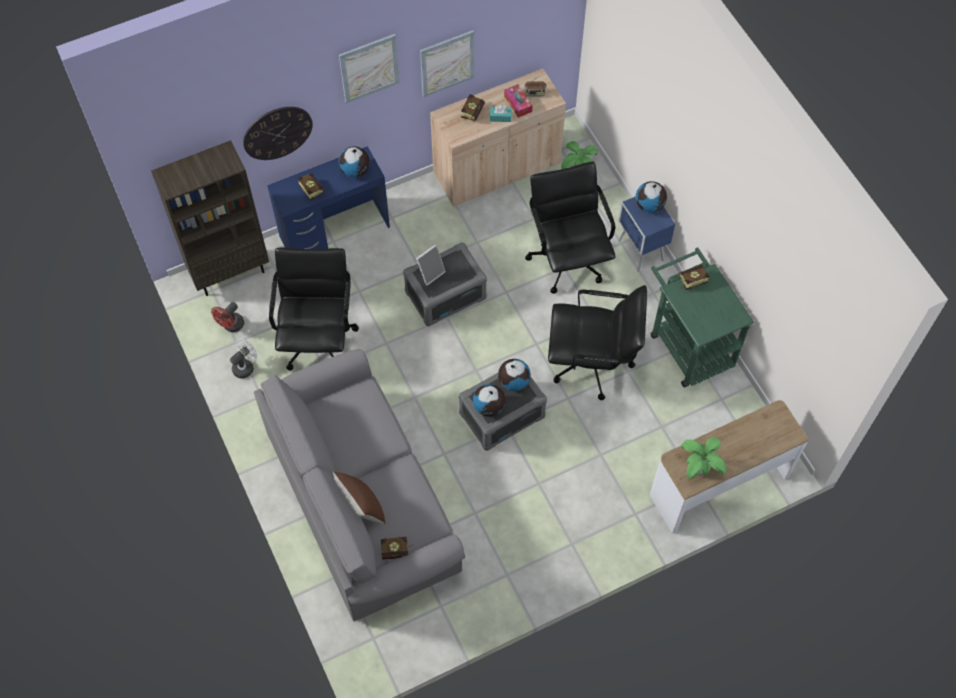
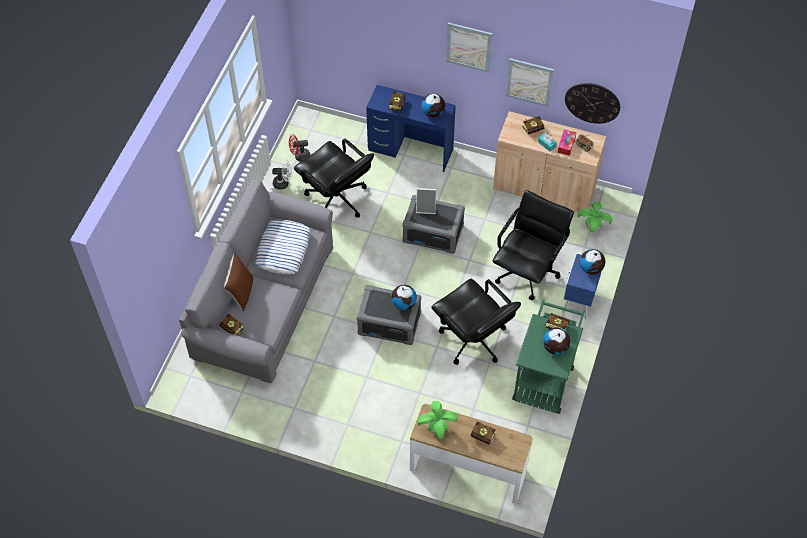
camera: 45 degrees right, 5 degrees down
brown bookcase [151,140,269,296] -> none
wall clock [243,107,313,160] -> wall clock moved to [565,83,620,124]
black office chair [269,248,359,370] -> black office chair turned 90 degrees clockwise [294,139,374,218]
globe [473,384,506,417] -> globe moved to [543,328,570,355]
none -> pillow [255,220,311,274]
none -> book [471,421,499,444]

